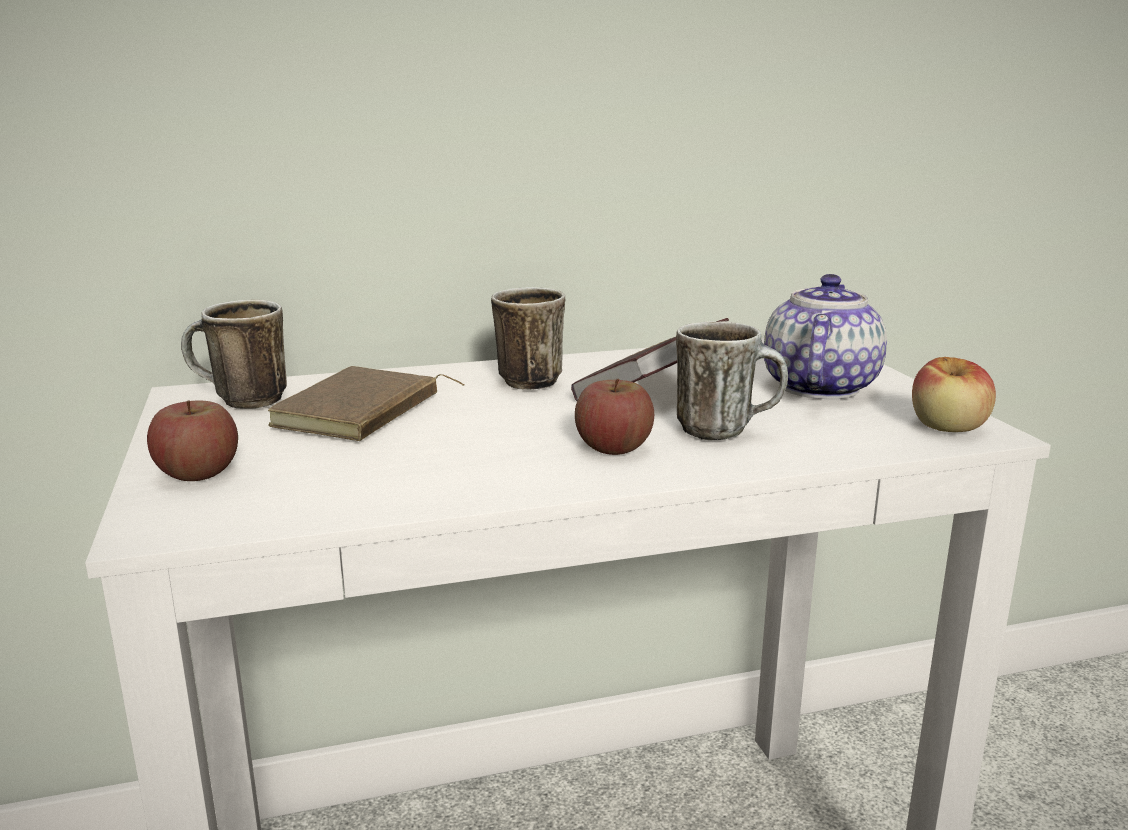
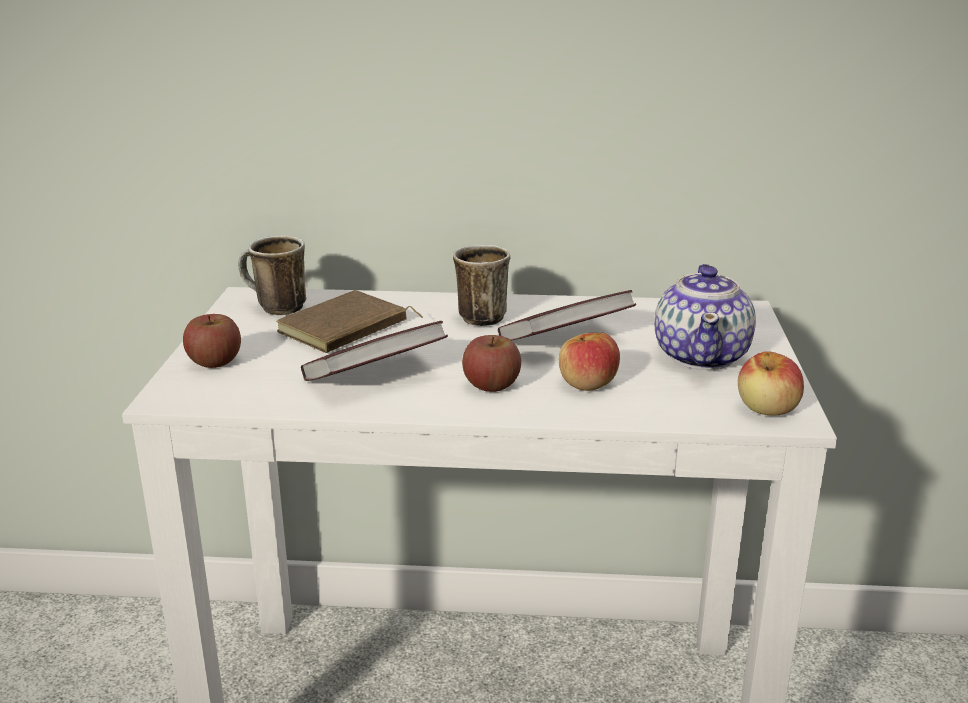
camera: 20 degrees right, 5 degrees up
mug [676,321,788,440] -> apple [559,333,620,391]
teapot [764,274,887,399] -> teapot turned 150 degrees clockwise [654,264,756,370]
none -> book [301,321,448,381]

